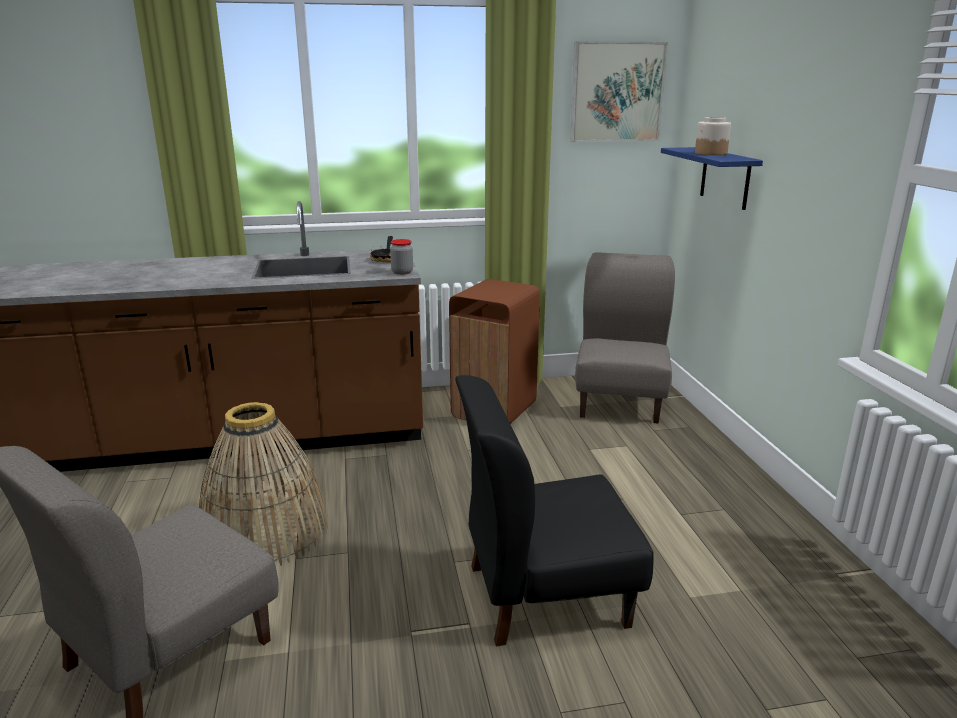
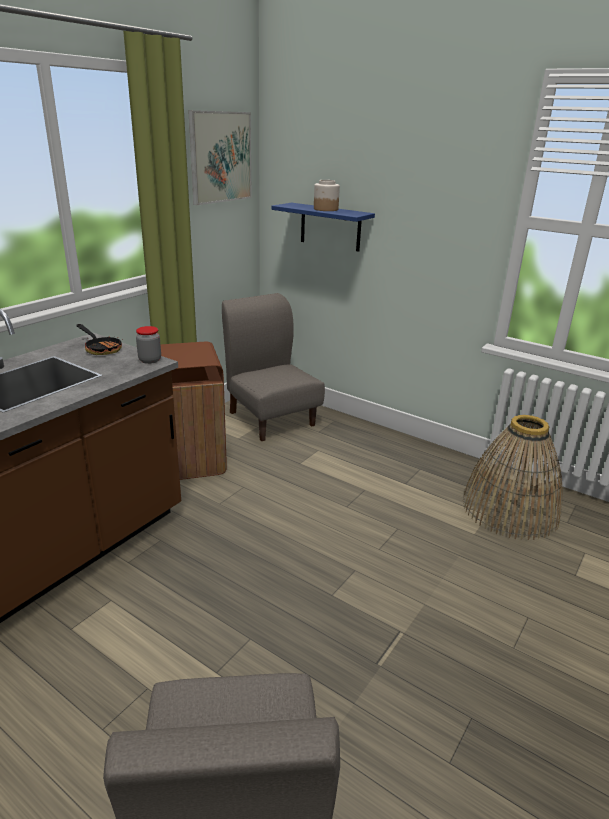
camera: 45 degrees left, 5 degrees up
basket [199,402,328,566] -> basket moved to [463,415,563,540]
black chair [455,375,654,646] -> none

